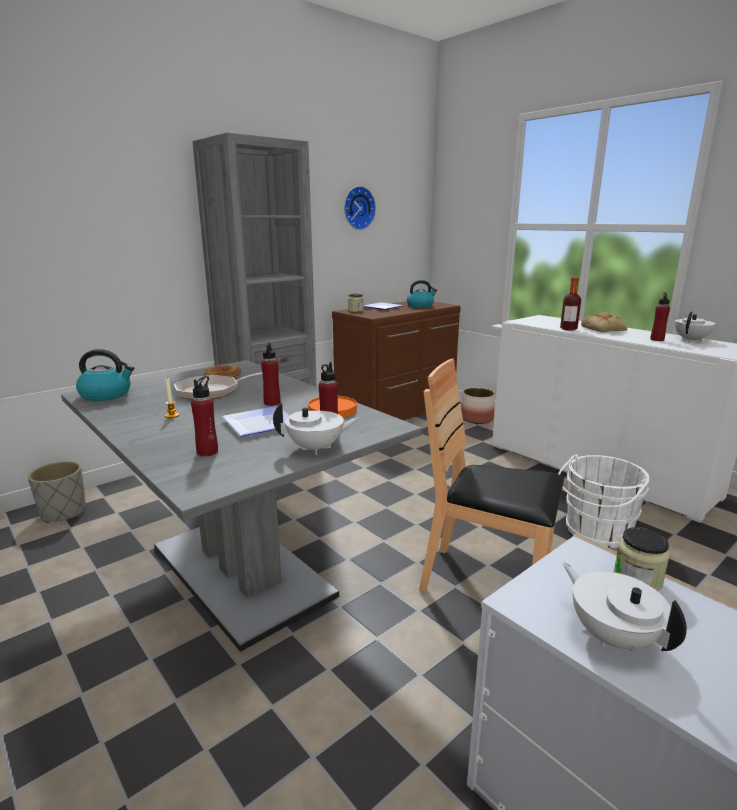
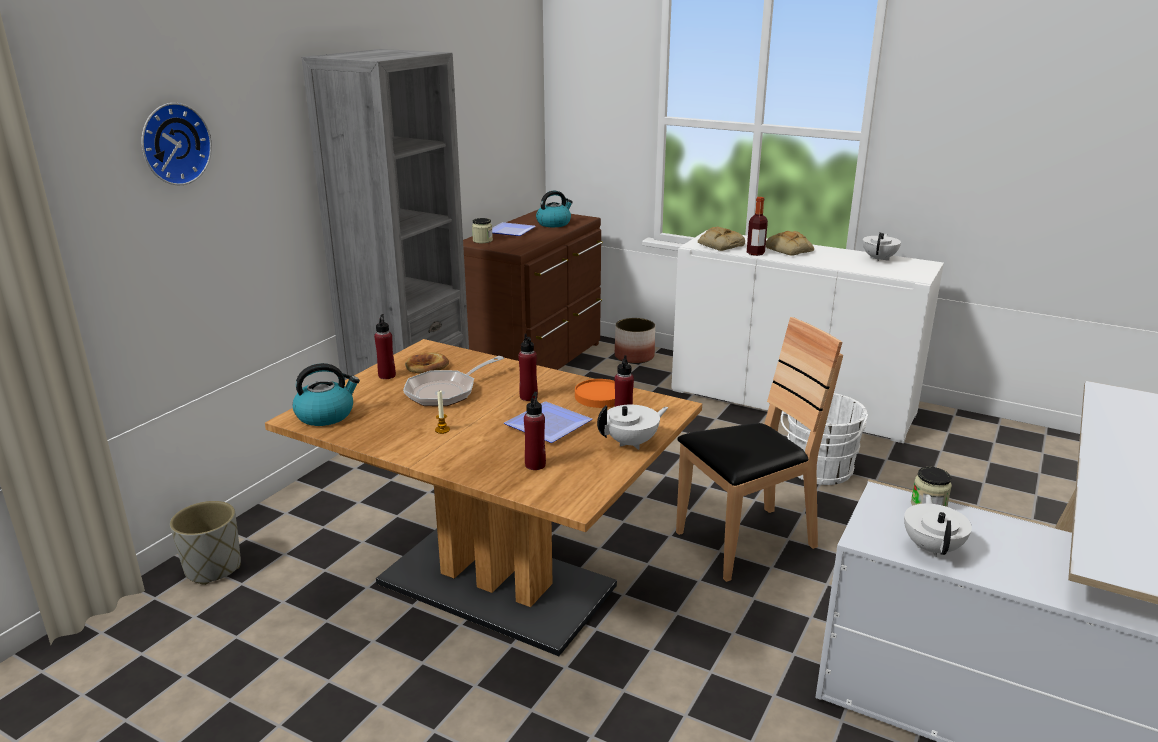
camera: 20 degrees left, 5 degrees up
grey dining table [61,360,422,652] -> brown dining table [265,339,702,656]
wall clock [344,186,376,230] -> wall clock moved to [142,103,212,185]
brown chair [419,359,564,592] -> brown chair turned 150 degrees clockwise [676,317,843,582]
white teapot [563,563,687,651] -> white teapot turned 60 degrees clockwise [904,494,972,557]
red bottle [650,292,670,341] -> red bottle moved to [374,314,396,379]
none -> bread [698,227,745,251]

